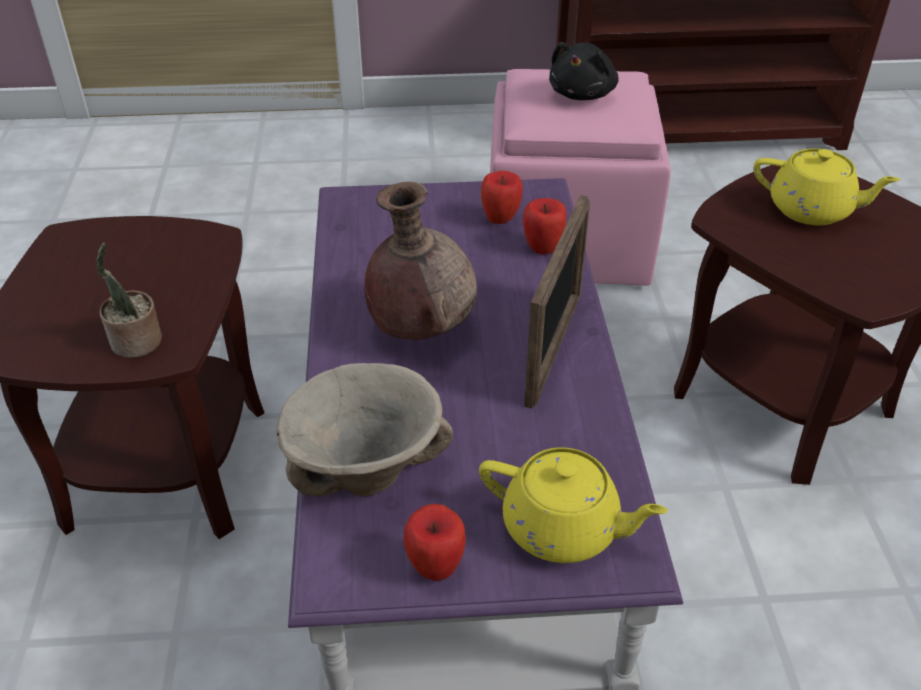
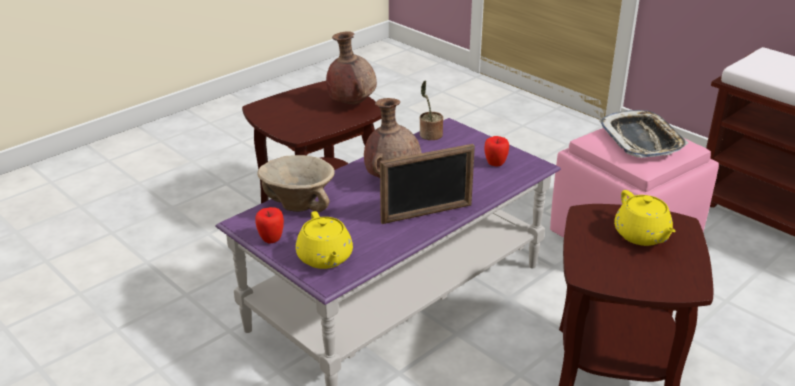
camera: 50 degrees right, 10 degrees down
potted plant [96,242,162,358] -> potted plant moved to [420,80,443,140]
apple [523,198,566,254] -> none
black plush toy [549,42,619,100] -> tray [599,110,689,158]
none -> brown vase [326,31,377,104]

